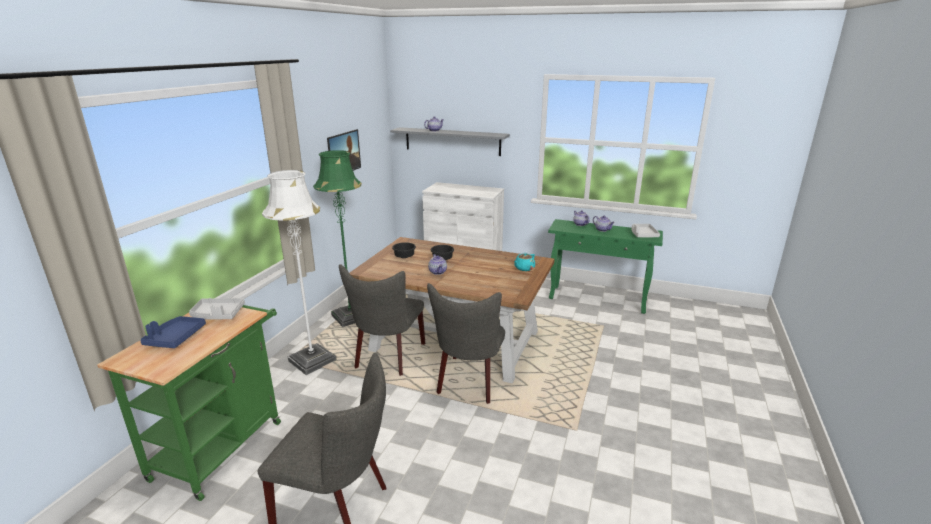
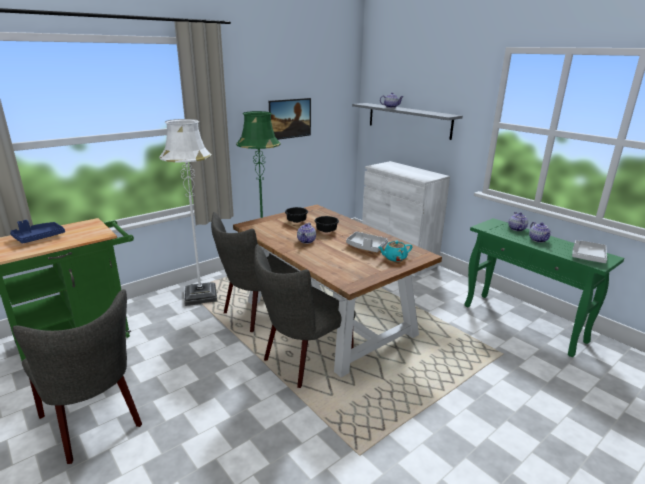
camera: 30 degrees right, 0 degrees up
grey tray [189,298,245,320] -> grey tray moved to [346,232,388,252]

